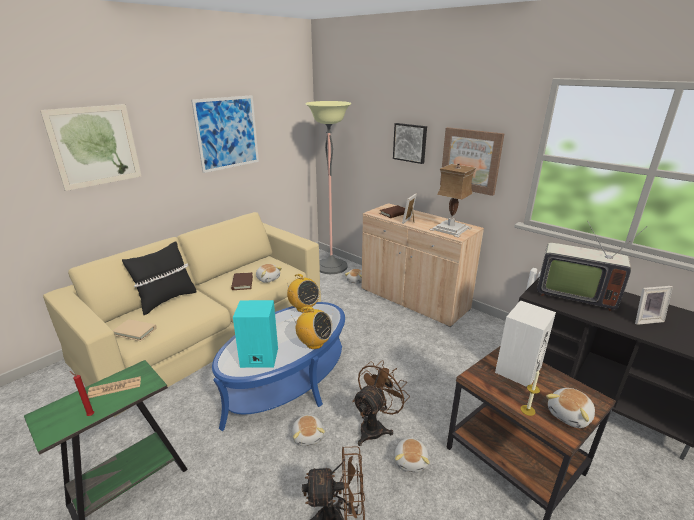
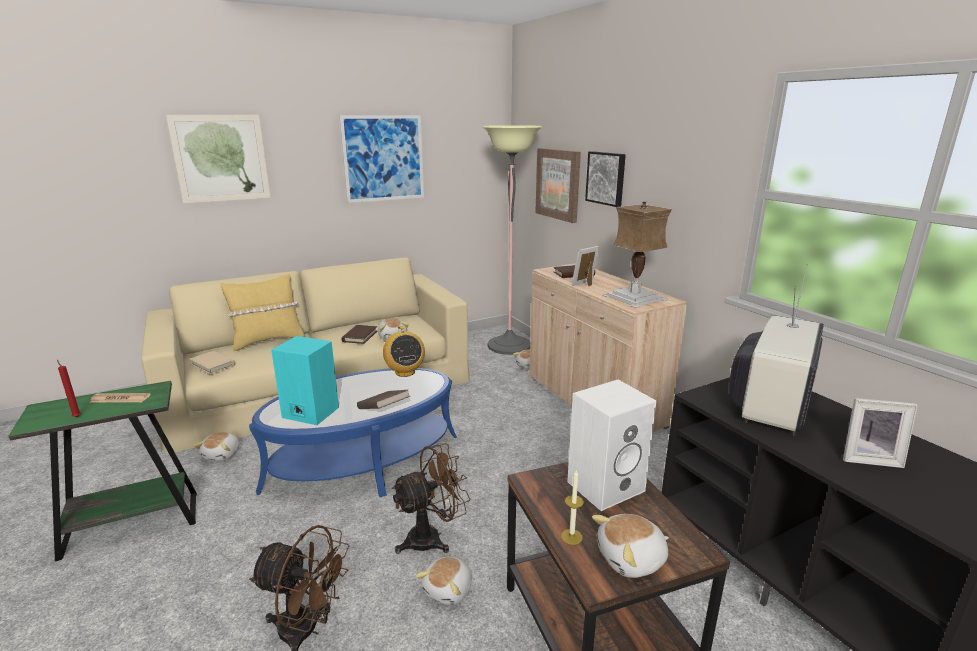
camera: 20 degrees right, 5 degrees down
black pillow [122,241,196,315] -> yellow pillow [220,274,304,351]
radio [291,306,333,349] -> brown book [357,390,410,409]
plush toy [292,415,325,446] -> plush toy moved to [194,432,239,461]
picture [440,127,504,196] -> picture moved to [535,148,581,223]
television [537,221,648,311] -> television turned 105 degrees counterclockwise [729,264,824,436]

